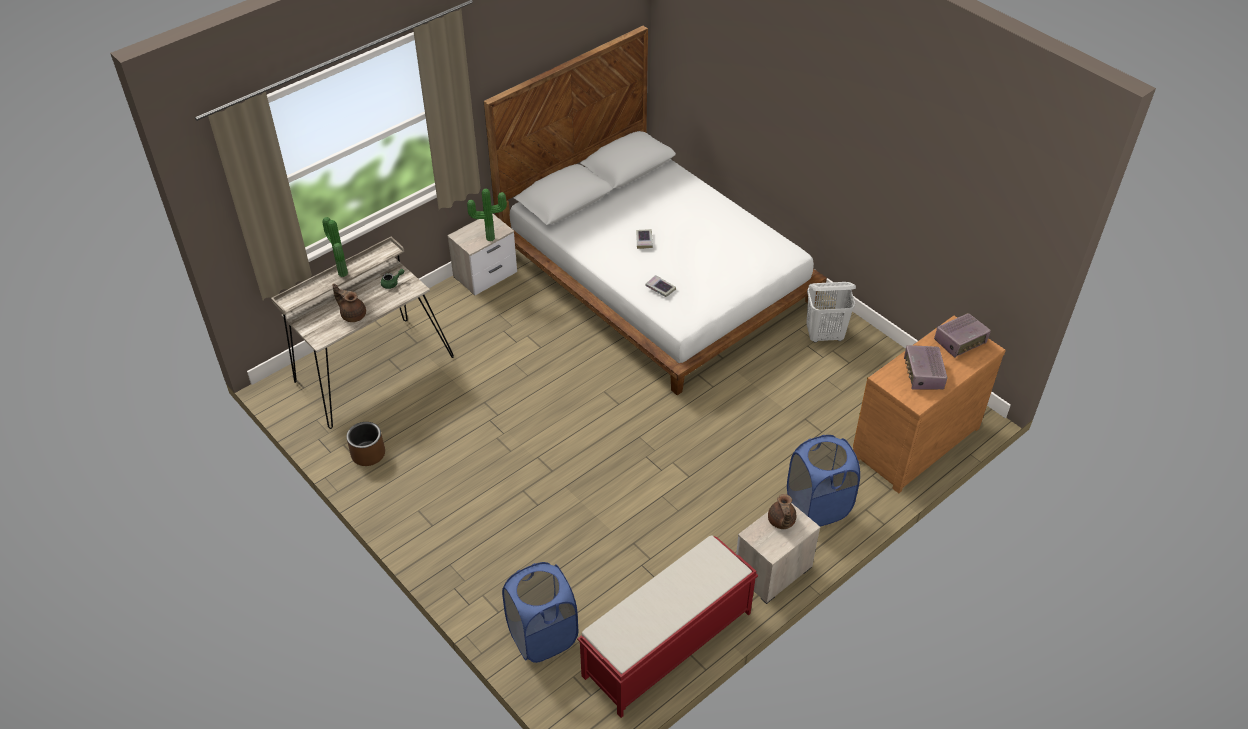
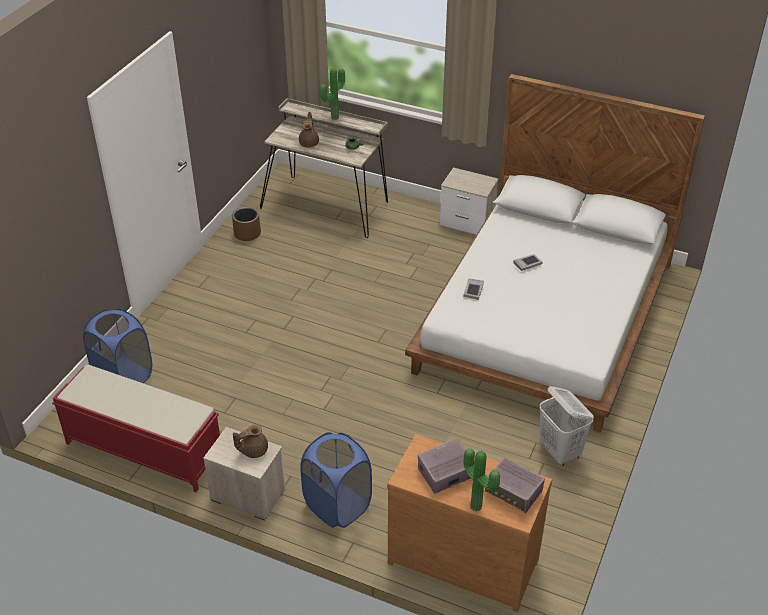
camera: 65 degrees right, 5 degrees down
potted plant [467,189,507,241] -> potted plant moved to [463,448,500,511]

